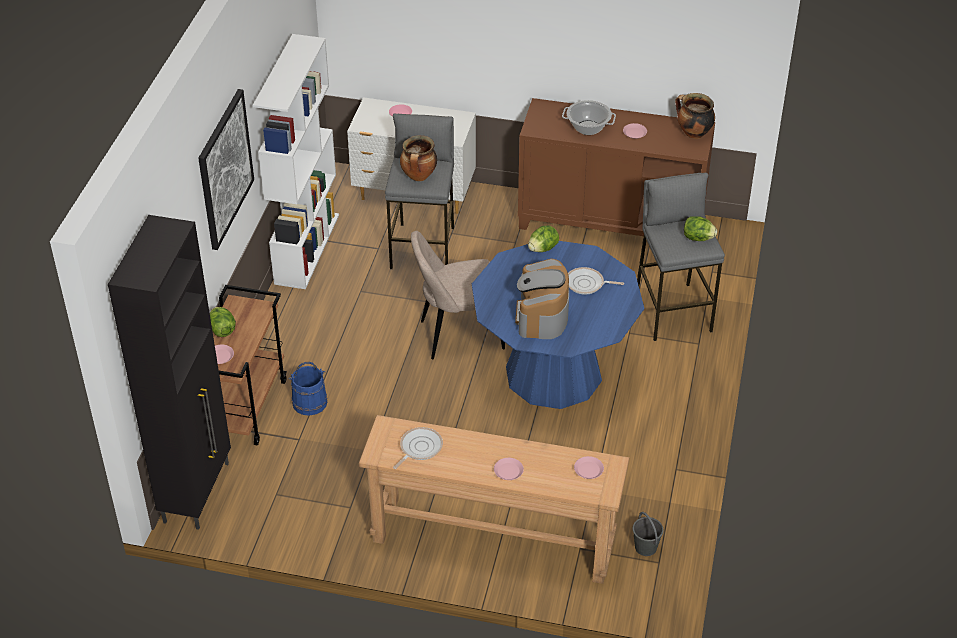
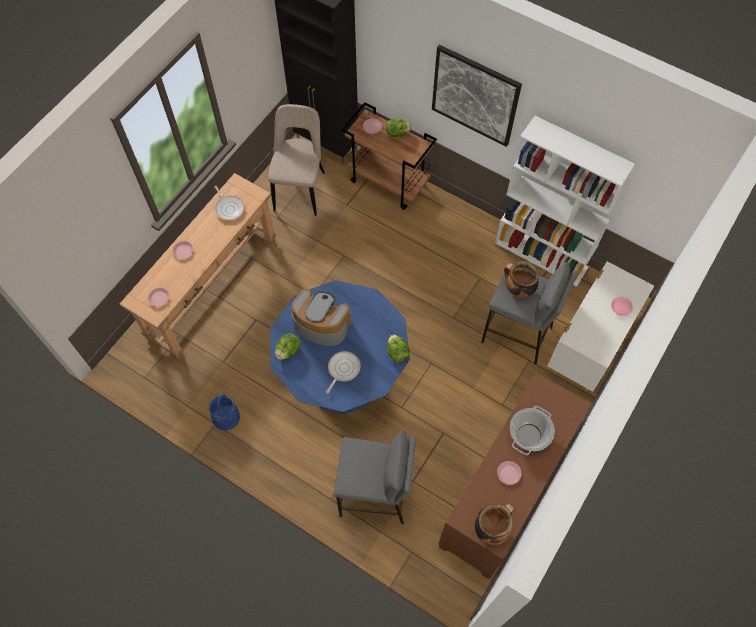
camera: 110 degrees right, 20 degrees up
blue bucket [289,362,327,416] -> blue bucket moved to [209,392,240,431]
beige chair [411,231,505,359] -> beige chair moved to [268,104,325,216]
grey bucket [633,512,663,556] -> none
lettuce [684,216,717,241] -> lettuce moved to [275,333,301,360]

